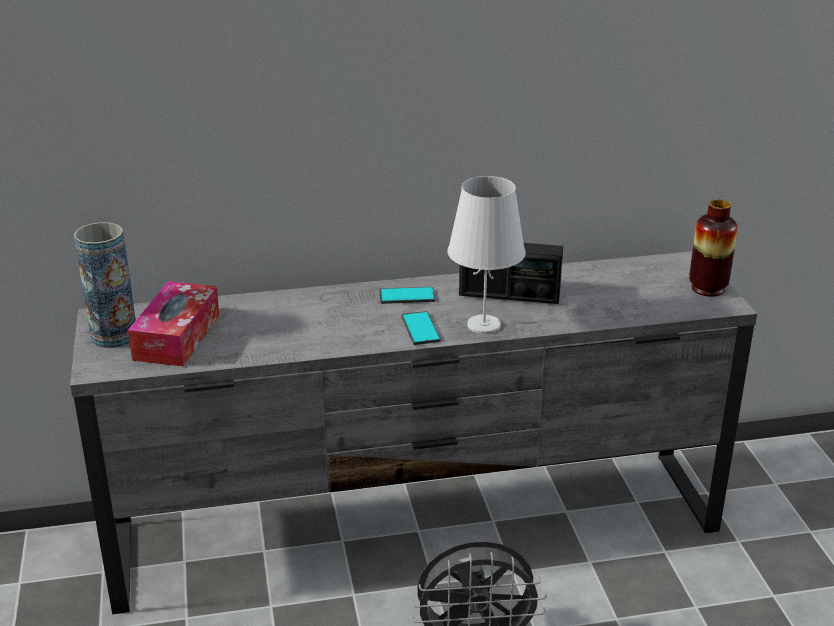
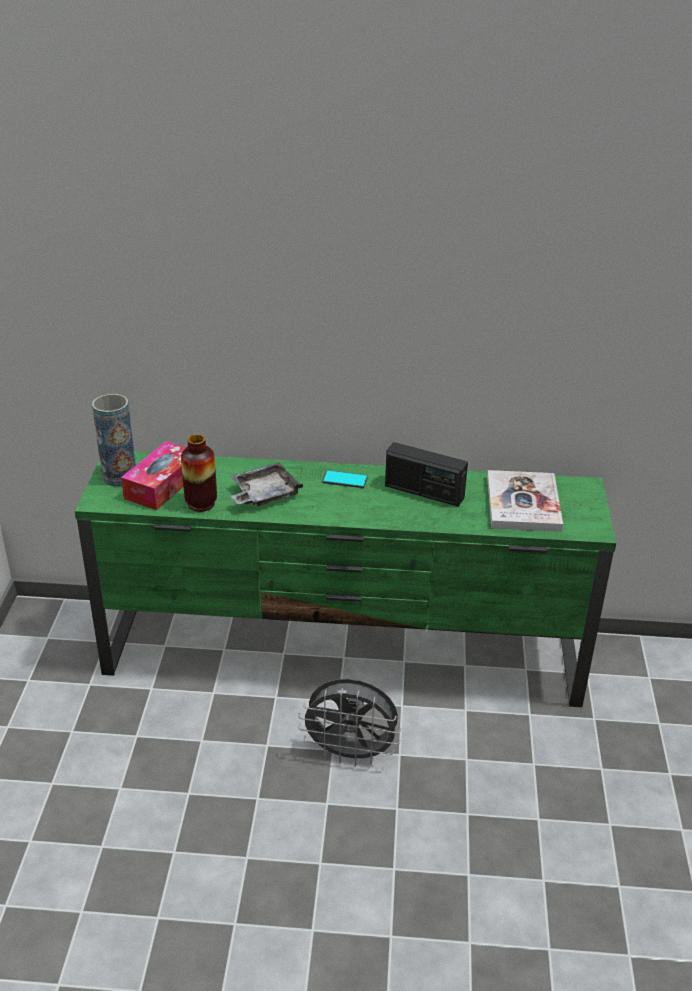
camera: 15 degrees right, 5 degrees up
grey tv stand [70,251,757,614] -> green tv stand [75,452,616,707]
phone [401,311,441,345] -> none
white table lamp [447,176,526,334] -> none
vase [689,200,738,297] -> vase moved to [181,434,217,512]
none -> grey tray [231,462,303,506]
none -> book [487,470,563,532]

